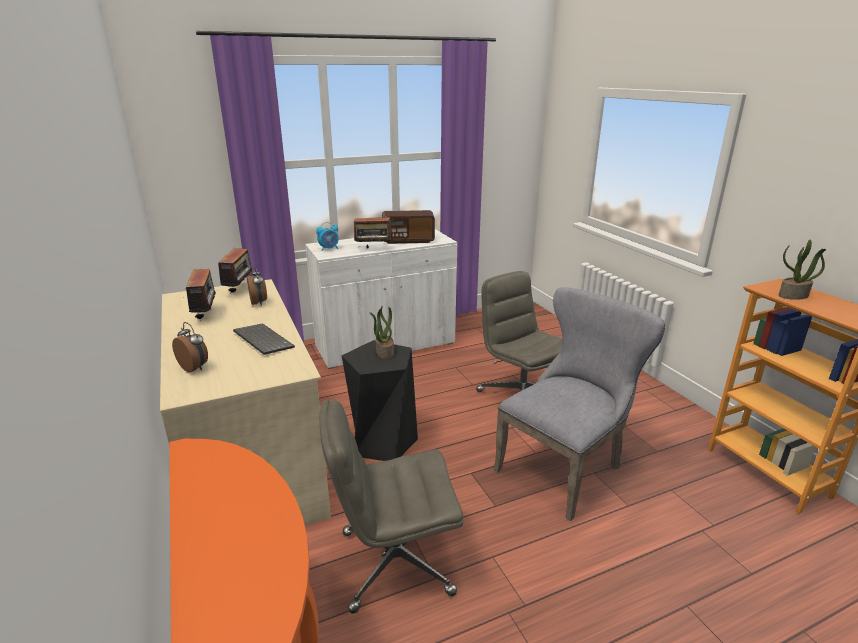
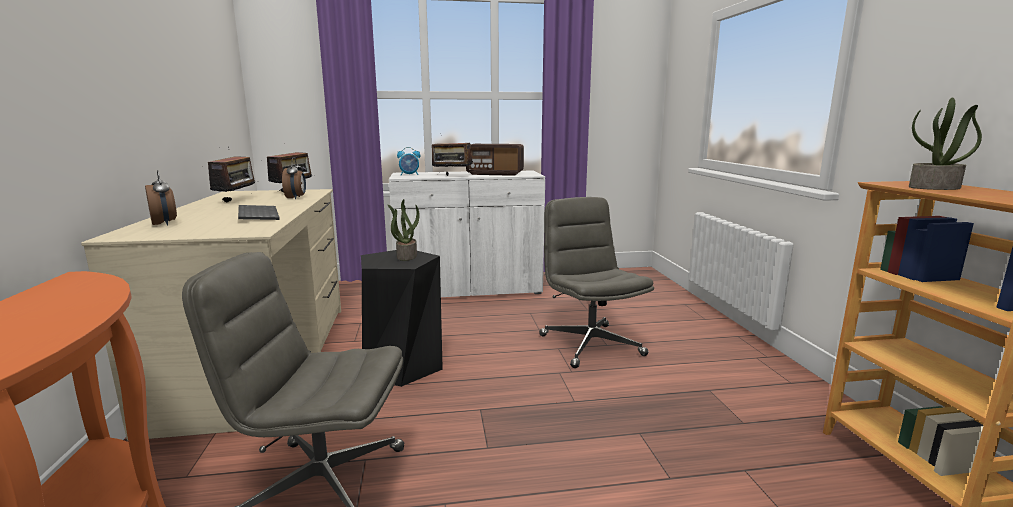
camera: 15 degrees right, 10 degrees down
grey chair [494,287,665,521] -> none

